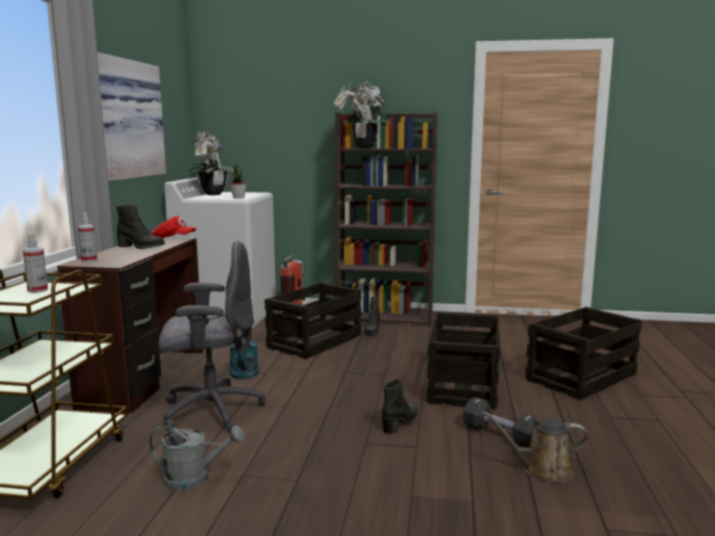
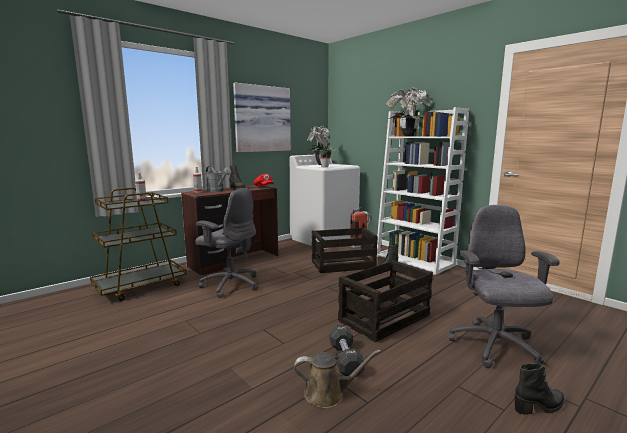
camera: 40 degrees right, 0 degrees up
grey watering can [149,425,245,490] -> grey watering can moved to [206,166,231,192]
turquoise watering can [230,329,259,379] -> none
brown bookcase [334,112,438,327] -> white bookcase [377,107,469,275]
black boot [382,379,417,434] -> black boot moved to [515,363,564,415]
brown watering can [483,411,588,483] -> brown watering can turned 135 degrees clockwise [294,350,381,408]
crate [525,307,642,400] -> grey office chair [449,205,560,368]

